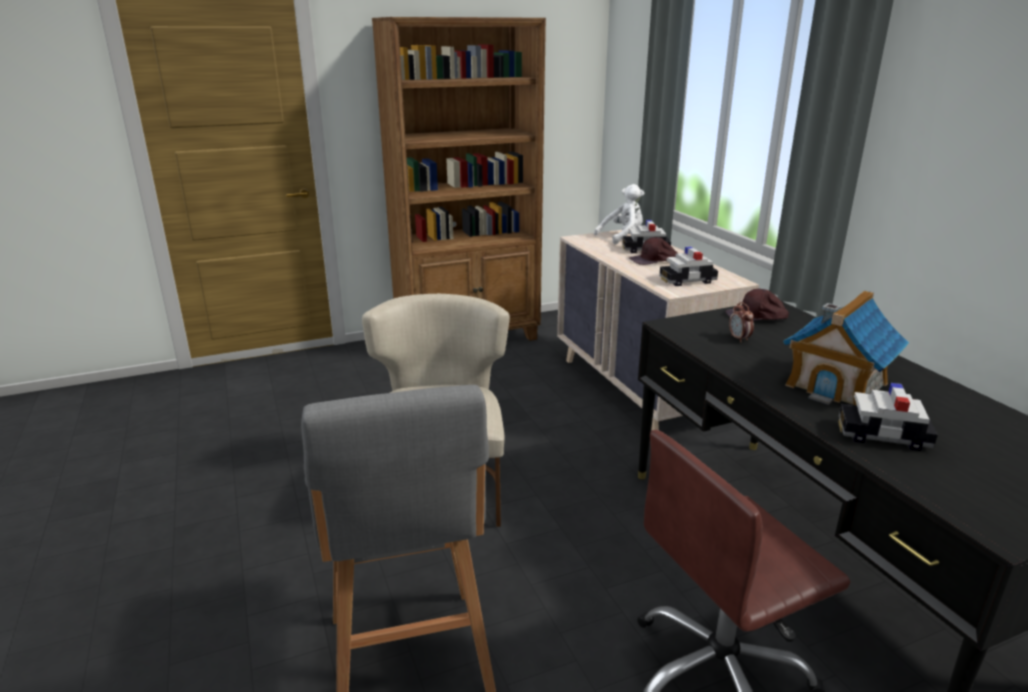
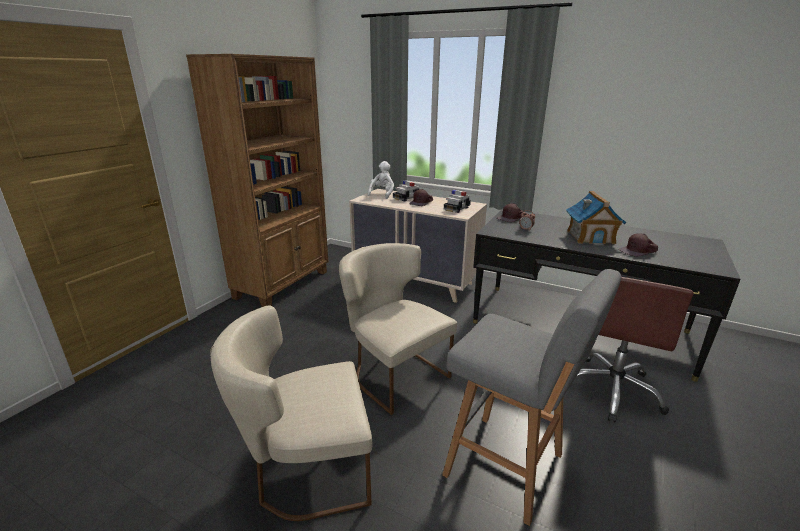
camera: 40 degrees left, 0 degrees up
toy car [838,383,938,451] -> brown cap [618,233,658,257]
none -> beige chair [210,305,372,521]

